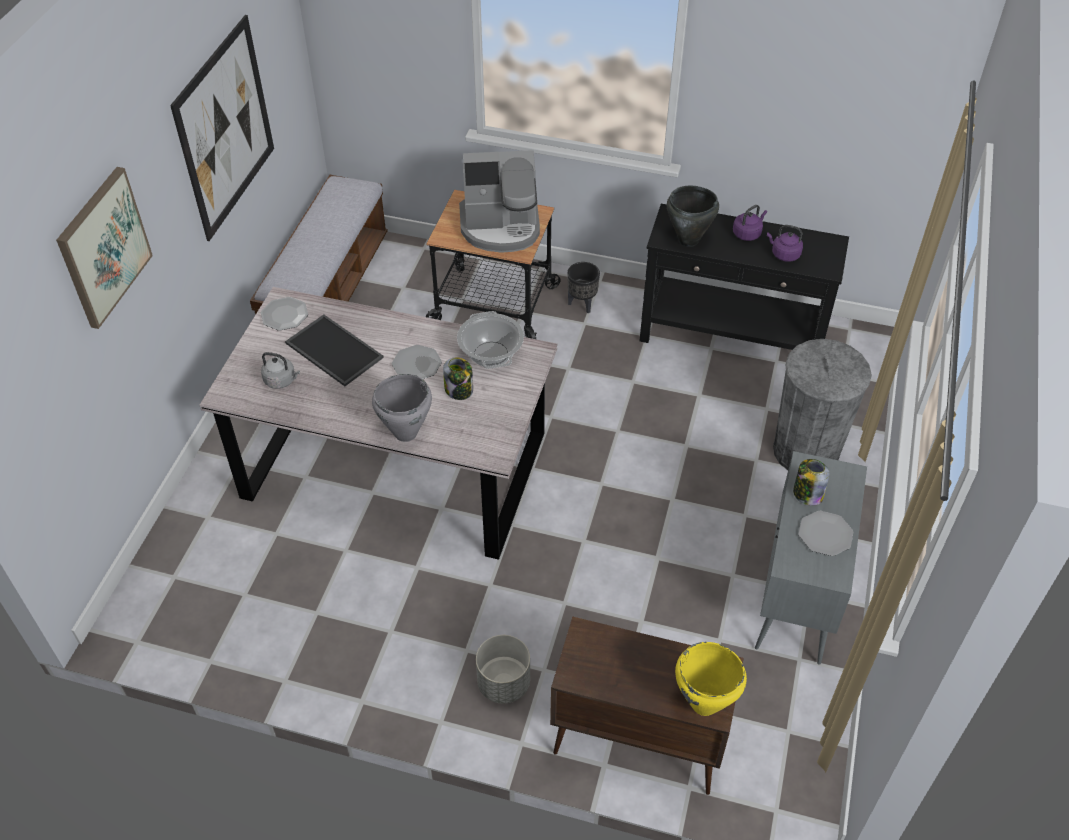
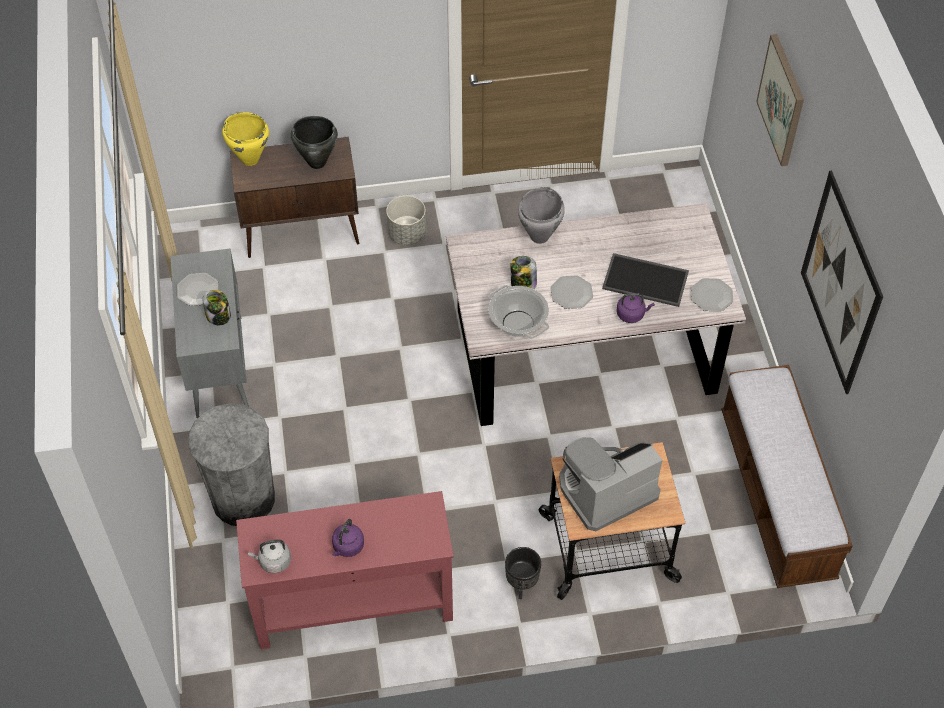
camera: 155 degrees right, 5 degrees up
grey kettle [261,352,300,389] -> grey kettle moved to [248,540,291,573]
black console table [640,204,849,350] -> red console table [236,491,454,649]
black cooking pot [667,186,719,247] -> black cooking pot moved to [291,116,338,169]
purple kettle [767,225,803,262] -> purple kettle moved to [616,293,655,323]

